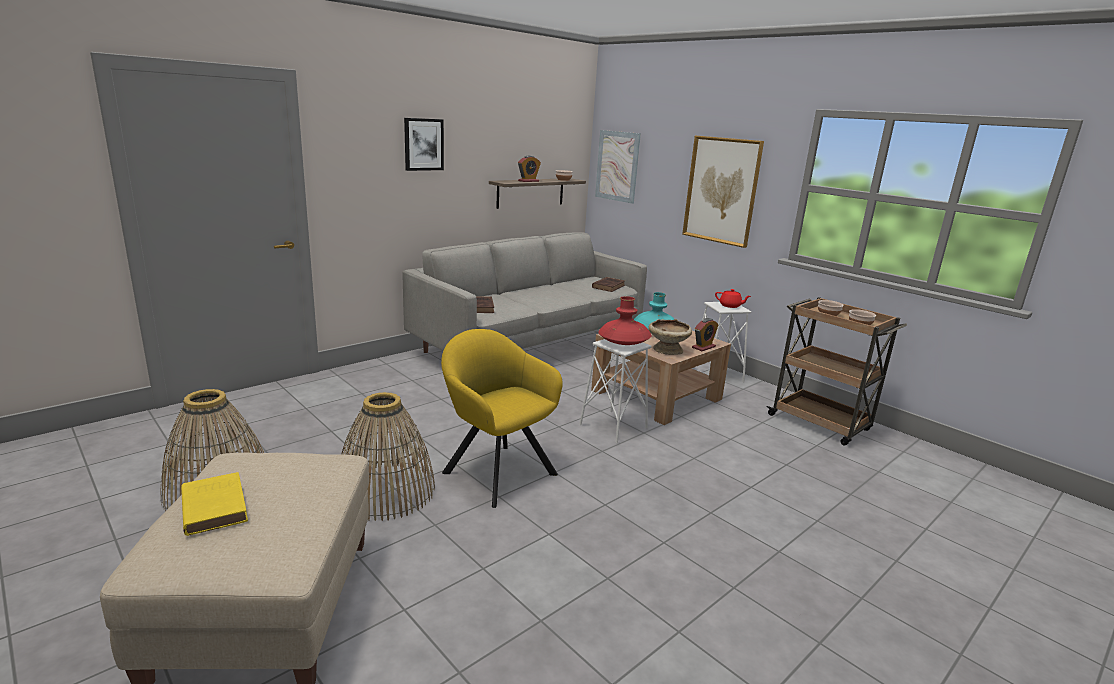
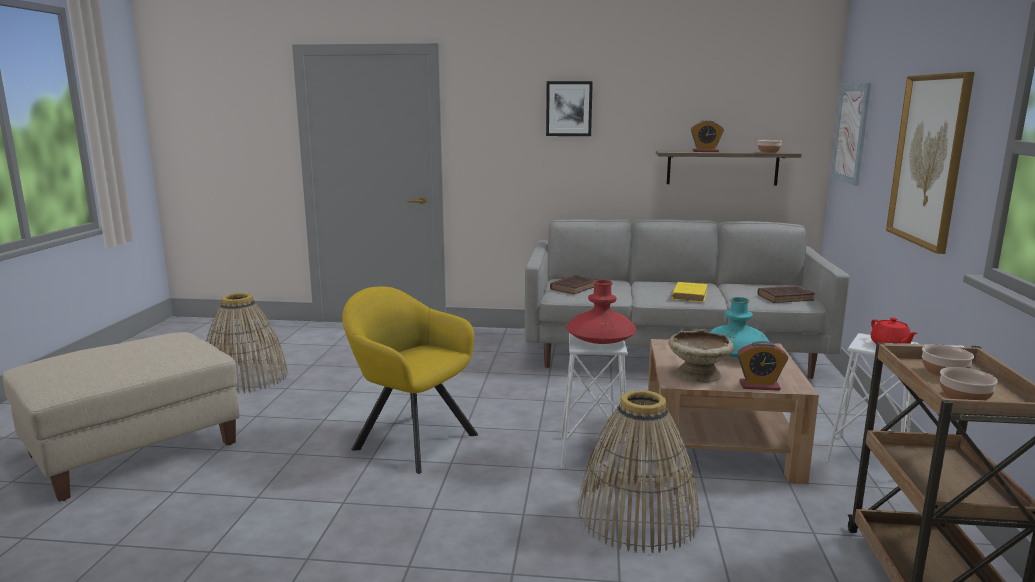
camera: 50 degrees right, 5 degrees down
yellow book [181,472,248,536] -> yellow book moved to [672,282,707,302]
basket [342,392,435,521] -> basket moved to [577,390,699,553]
yellow armchair [441,329,563,508] -> yellow armchair turned 60 degrees counterclockwise [342,286,478,474]

